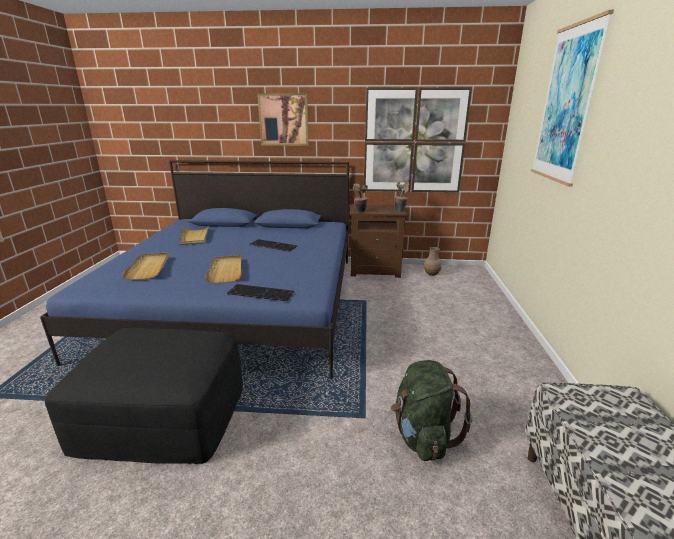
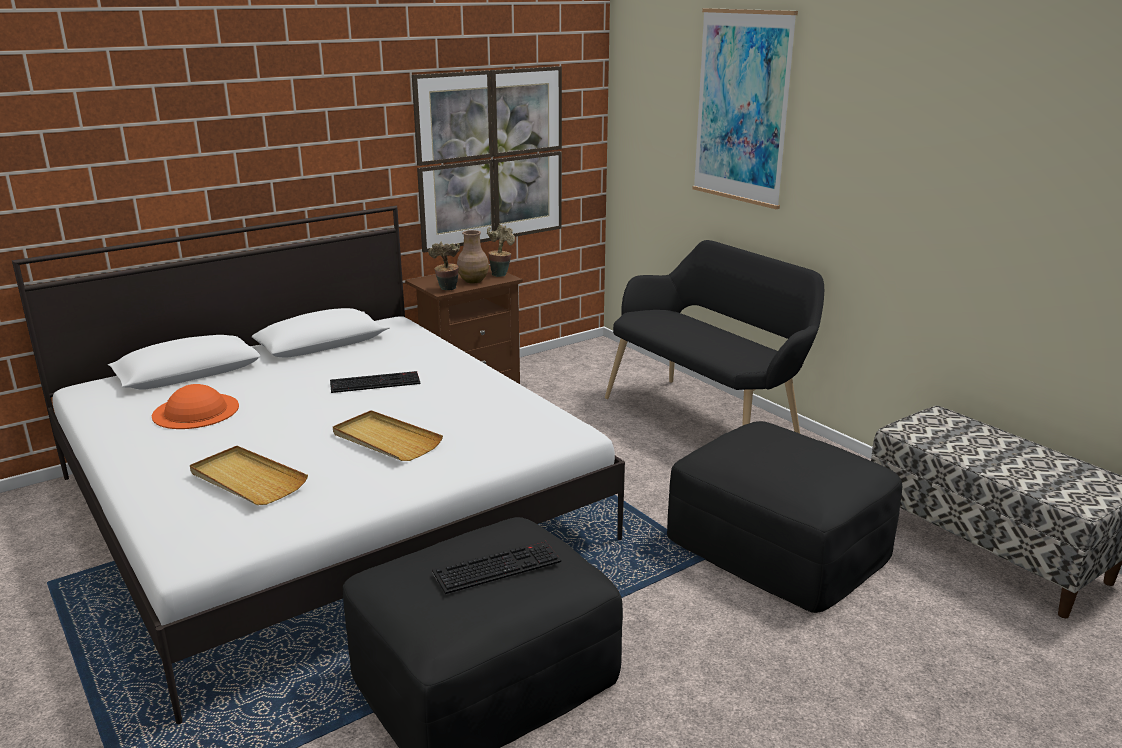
camera: 40 degrees left, 0 degrees up
blue bed [40,160,349,379] -> white bed [12,206,625,724]
beige tray [179,226,209,245] -> orange hat [152,384,239,429]
keyboard [227,284,294,301] -> keyboard moved to [432,540,561,594]
picture [257,93,309,146] -> none
green backpack [391,360,473,461] -> black ottoman [667,421,903,613]
brown vase [424,247,442,276] -> brown vase moved to [457,230,489,283]
none -> black bench [605,240,824,434]

